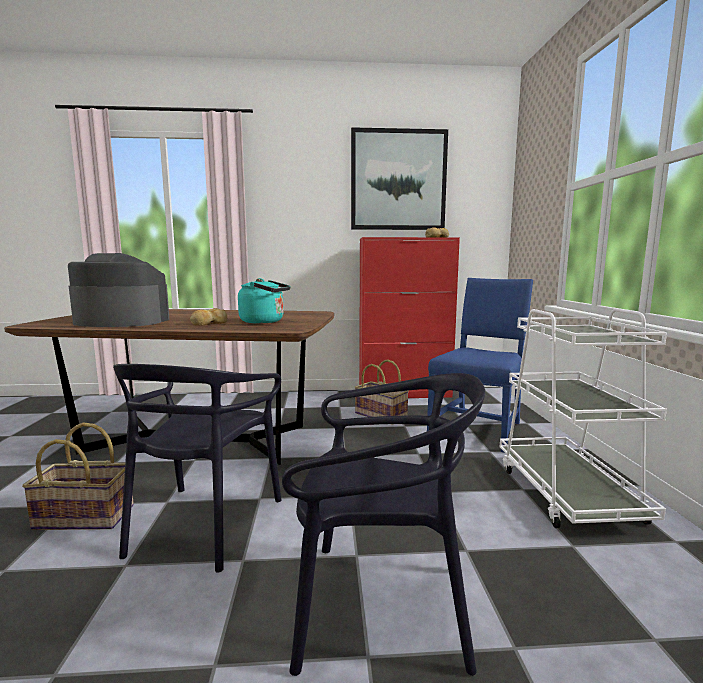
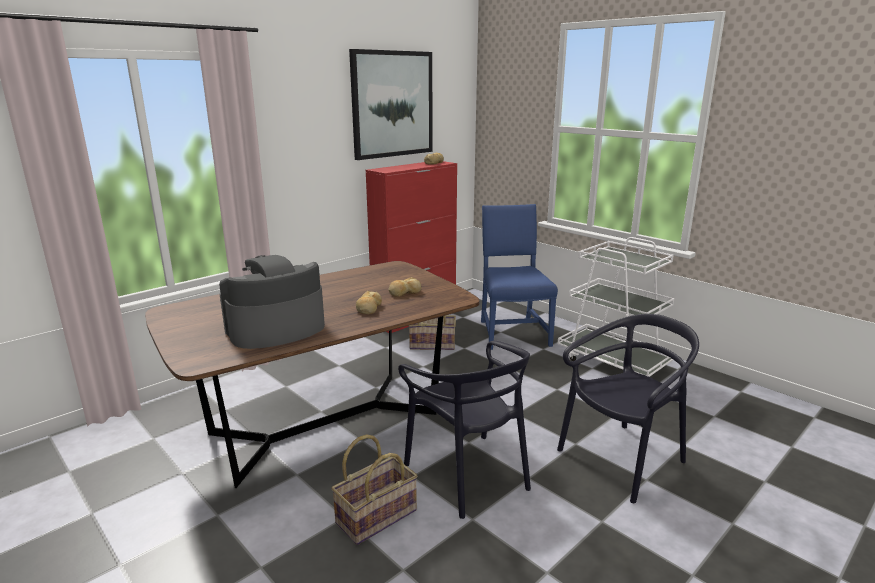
camera: 40 degrees left, 10 degrees up
turquoise kettle [238,278,291,324] -> bread [388,277,421,297]

